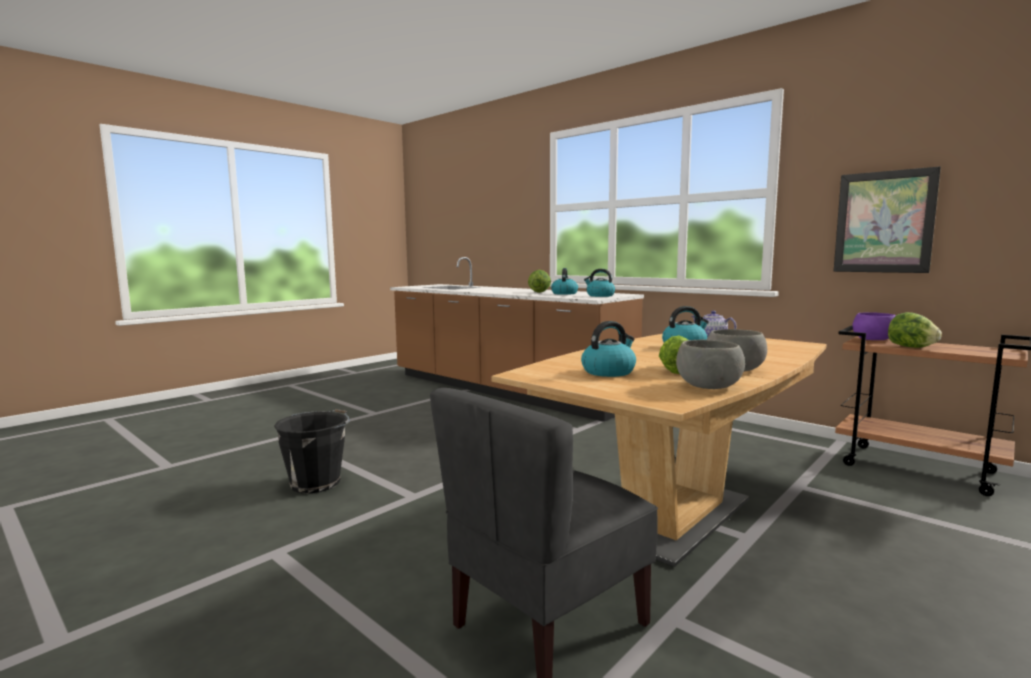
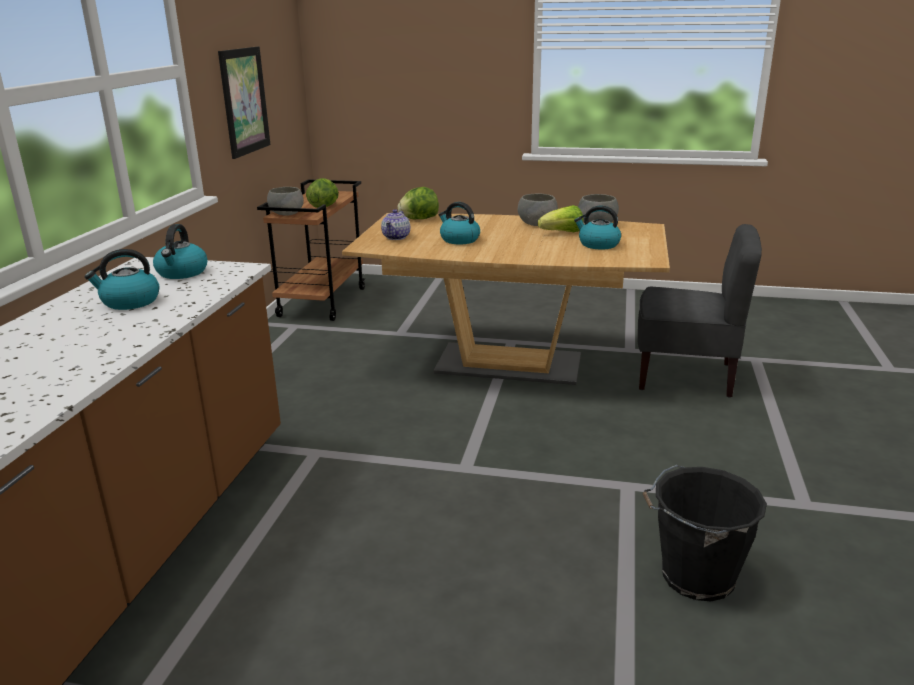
camera: 120 degrees left, 15 degrees up
lettuce [528,270,551,293] -> lettuce moved to [398,187,439,219]
purple bowl [852,312,896,340] -> grey bowl [267,187,304,215]

